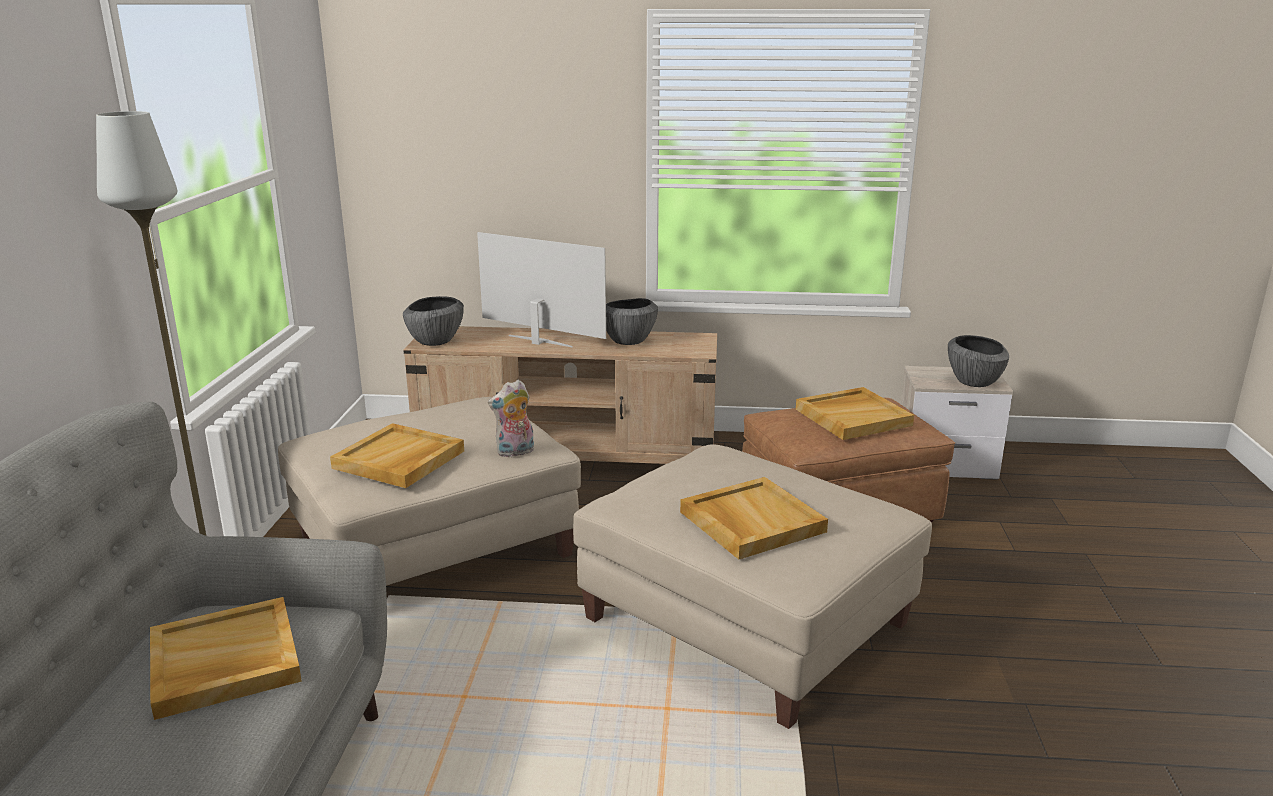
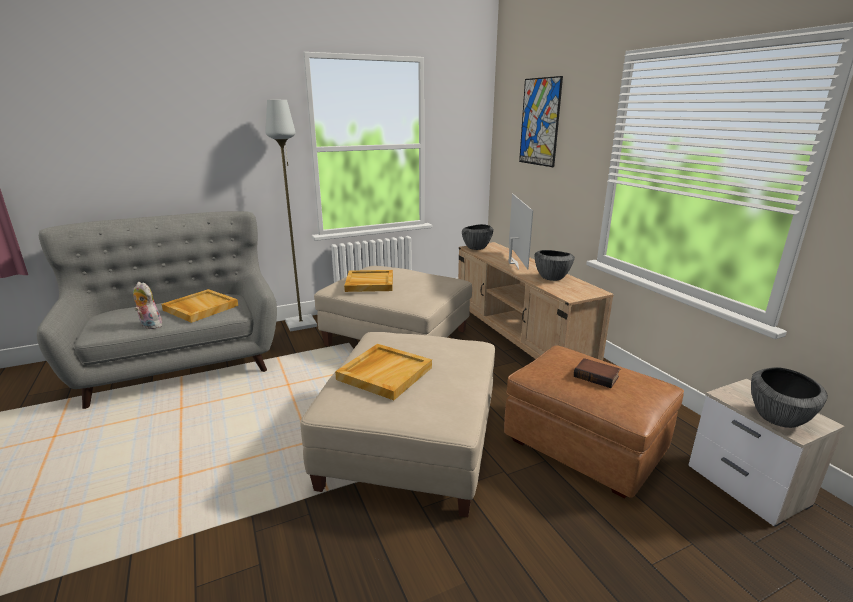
camera: 60 degrees right, 0 degrees up
plush toy [488,380,534,458] -> plush toy moved to [133,282,162,330]
beige tray [796,387,914,440] -> book [574,358,620,388]
none -> picture [519,76,563,167]

